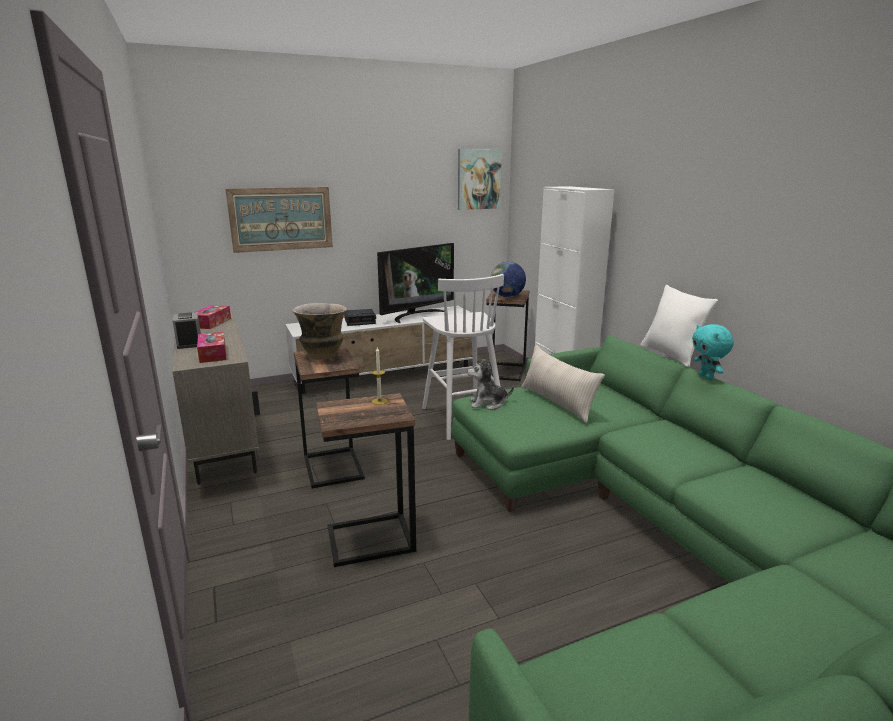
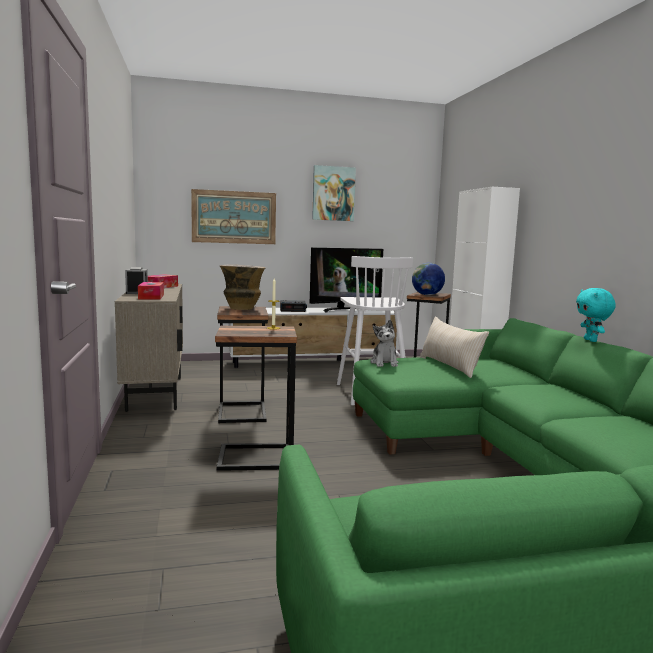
camera: 10 degrees right, 10 degrees down
picture [458,149,502,210] -> picture moved to [312,165,356,221]
plush toy [467,359,514,410] -> plush toy turned 105 degrees counterclockwise [370,320,399,367]
white pillow [640,285,718,368] -> none

